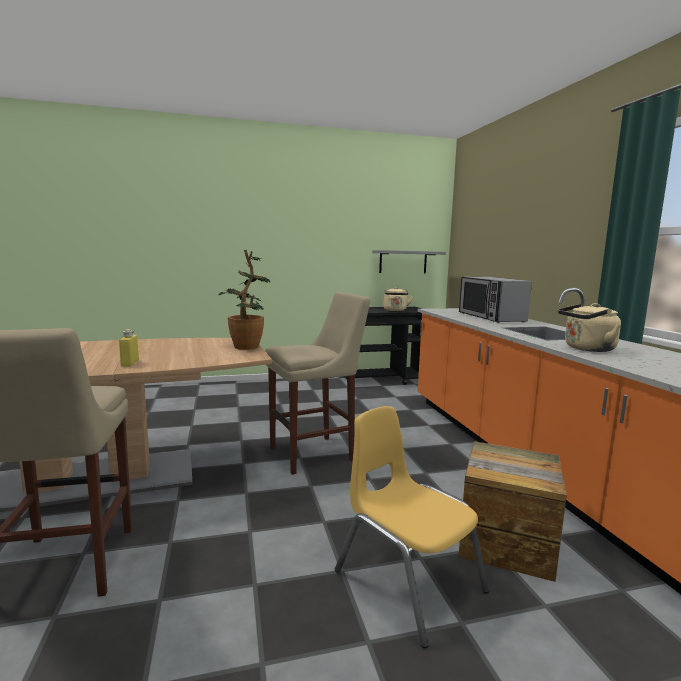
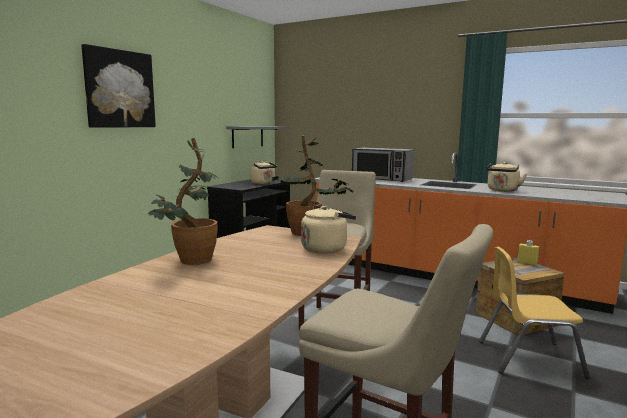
camera: 45 degrees left, 0 degrees up
yellow bottle [119,329,139,367] -> yellow bottle moved to [517,240,539,266]
none -> picture [81,44,156,128]
none -> potted plant [148,138,218,265]
none -> beige kettle [301,206,356,254]

